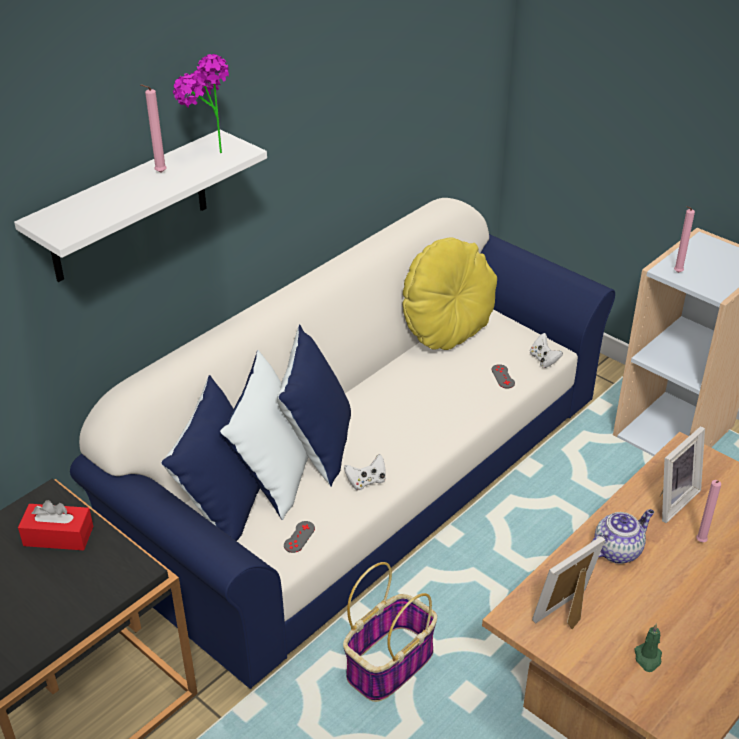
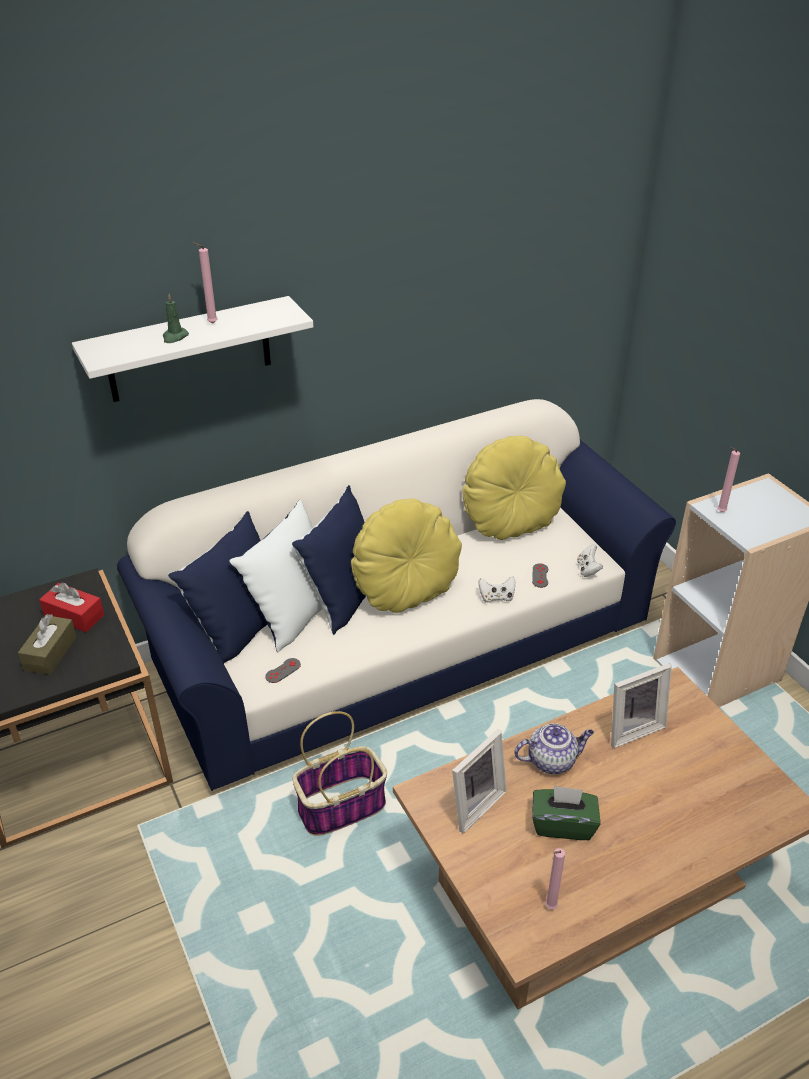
camera: 20 degrees right, 0 degrees up
potted plant [173,54,229,153] -> none
white game controller [344,454,386,491] -> white game controller moved to [479,576,515,603]
picture frame [532,536,605,629] -> picture frame turned 150 degrees clockwise [452,729,506,833]
green candle [634,623,662,672] -> green candle moved to [163,294,189,343]
pink candle [696,480,721,542] -> pink candle moved to [545,848,565,910]
none -> brown tissue box [18,614,77,675]
none -> yellow pillow [351,498,462,613]
none -> green tissue box [532,785,601,840]

